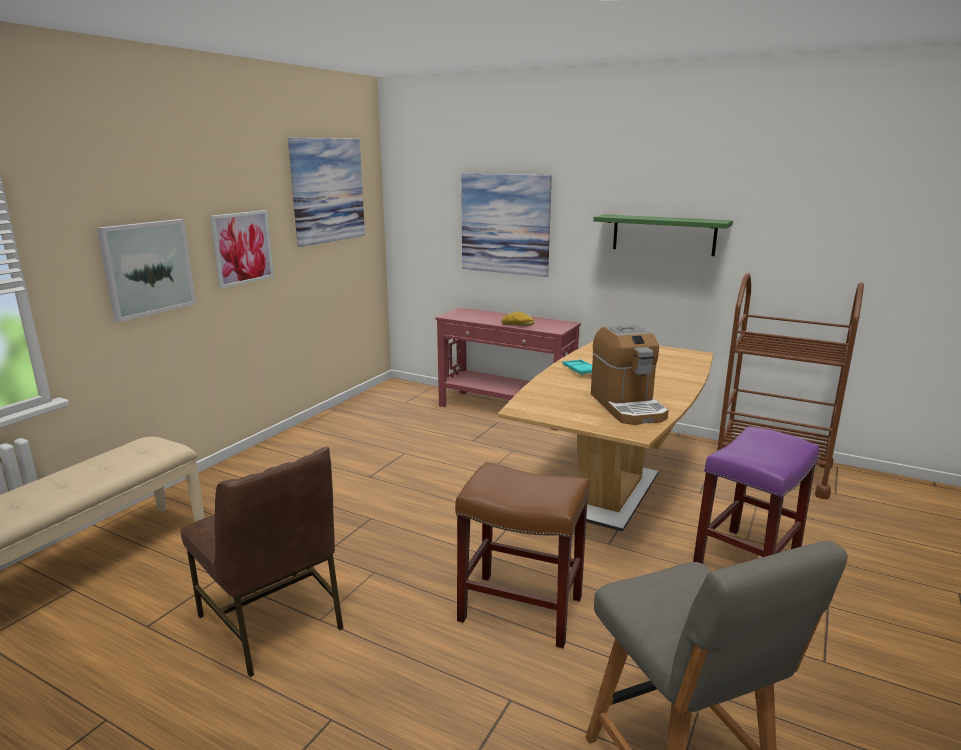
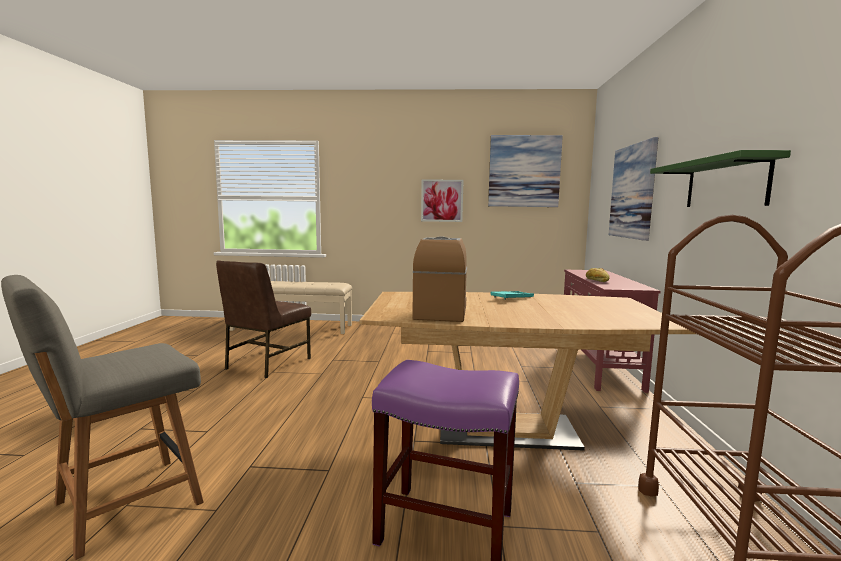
camera: 65 degrees right, 10 degrees down
picture [97,219,196,322] -> none
brown stool [455,462,590,649] -> none
coffee machine [591,325,669,425] -> coffee machine turned 135 degrees clockwise [412,236,467,322]

